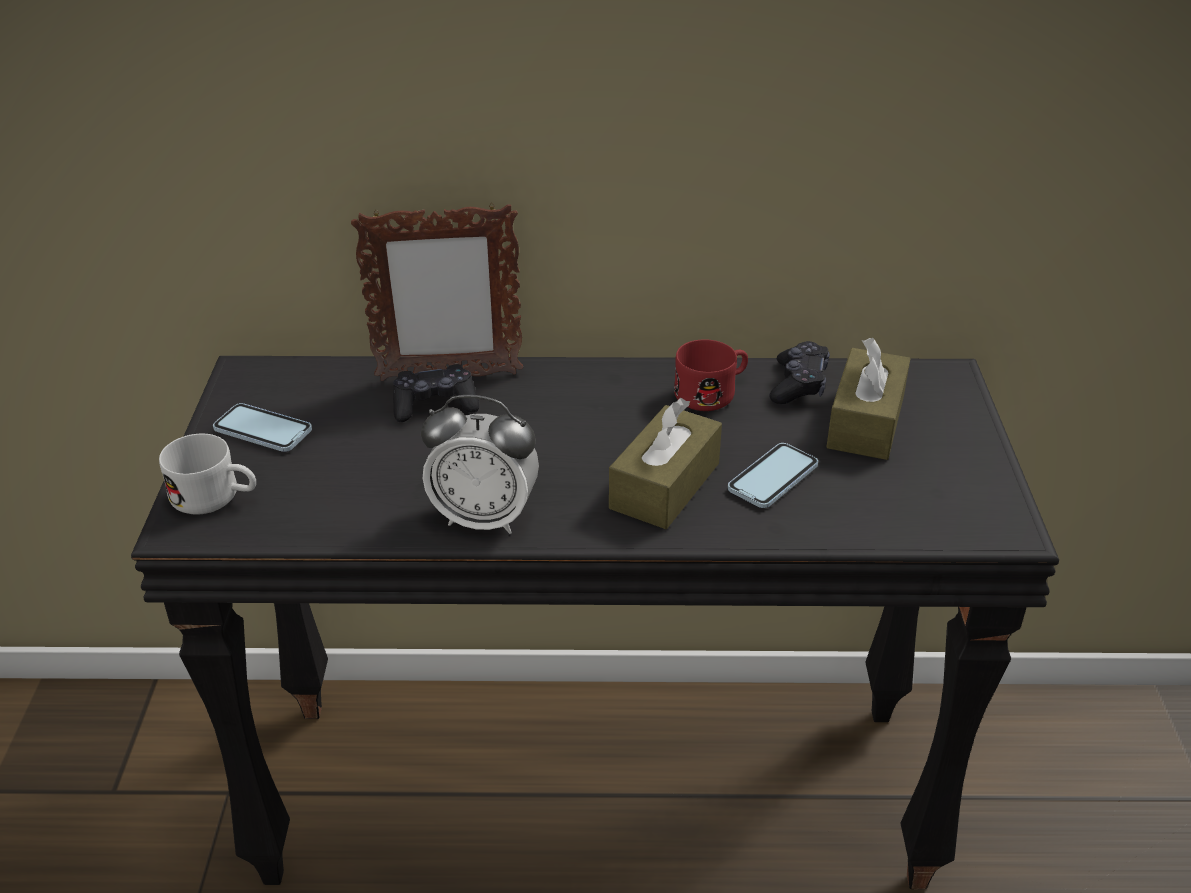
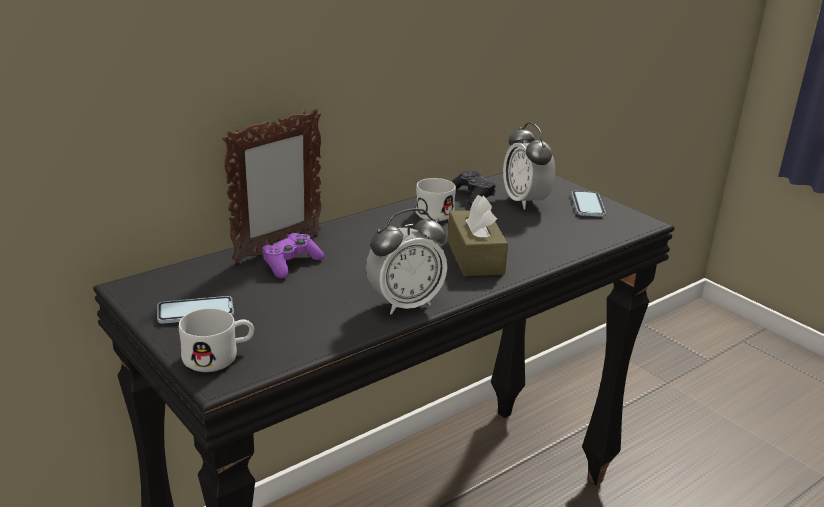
camera: 40 degrees left, 10 degrees down
black game controller [393,364,479,422] -> purple game controller [262,233,324,278]
red mug [674,339,748,411] -> white mug [415,178,456,221]
phone [728,443,818,508] -> phone moved to [571,191,606,217]
brown tissue box [827,338,910,460] -> alarm clock [503,122,555,210]

